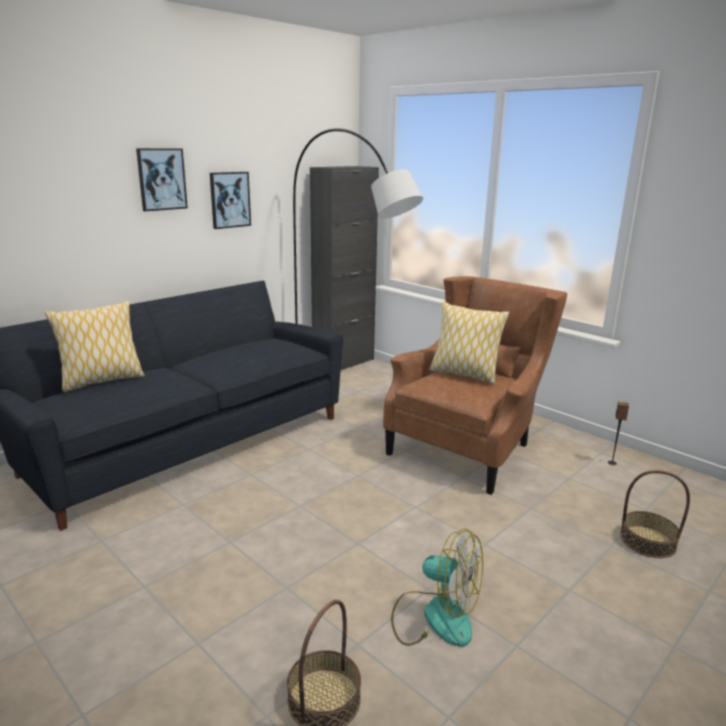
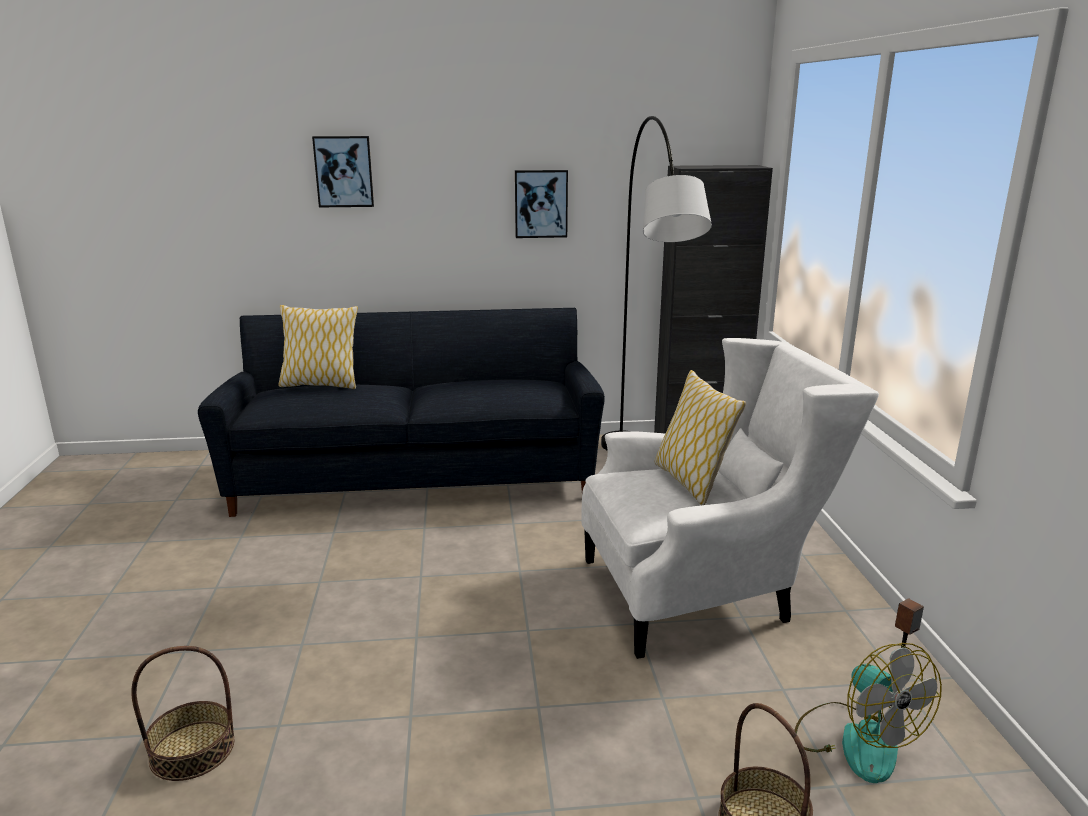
camera: 40 degrees right, 0 degrees up
picture [136,148,188,211] -> picture moved to [312,136,374,207]
brown armchair [383,276,567,495] -> white armchair [581,338,879,659]
fan [391,528,483,647] -> fan moved to [794,643,942,783]

